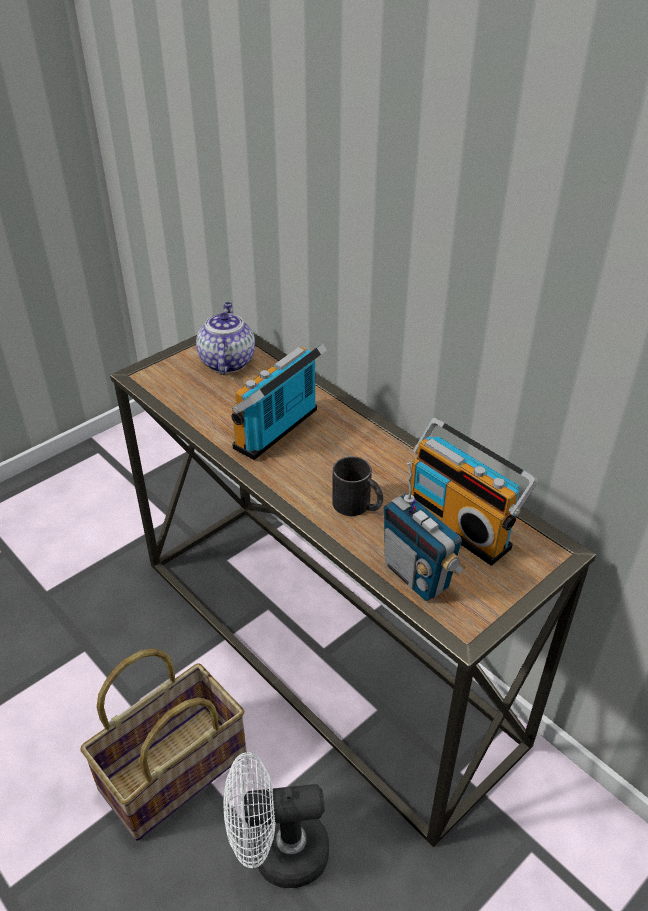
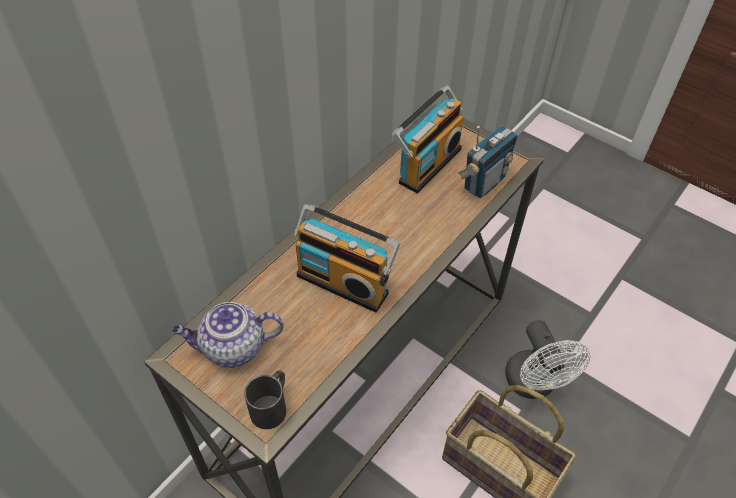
camera: 100 degrees left, 10 degrees up
black mug [332,456,383,516] -> black mug moved to [244,370,286,429]

